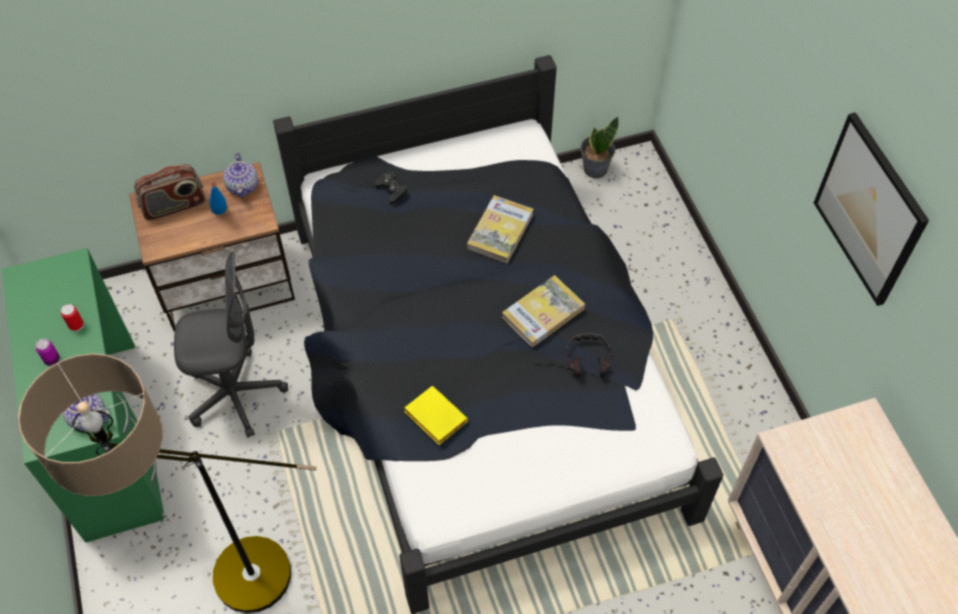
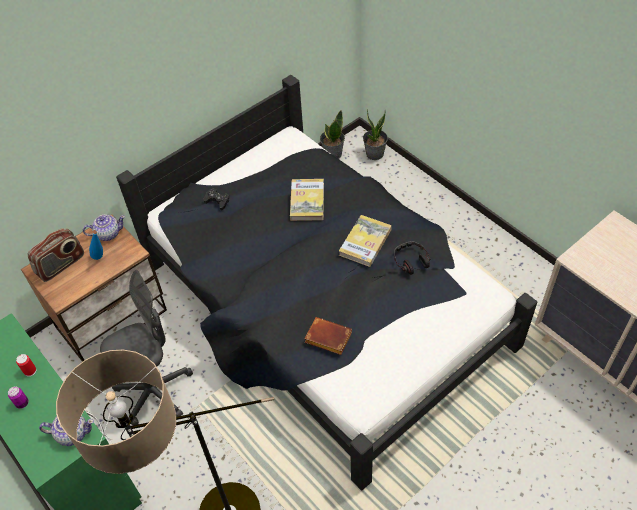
camera: 20 degrees left, 5 degrees down
teapot [223,153,258,198] -> teapot turned 75 degrees counterclockwise [83,215,125,241]
yellow book [404,386,468,445] -> brown book [304,317,352,355]
picture [814,112,929,306] -> none
none -> potted plant [363,109,388,160]

